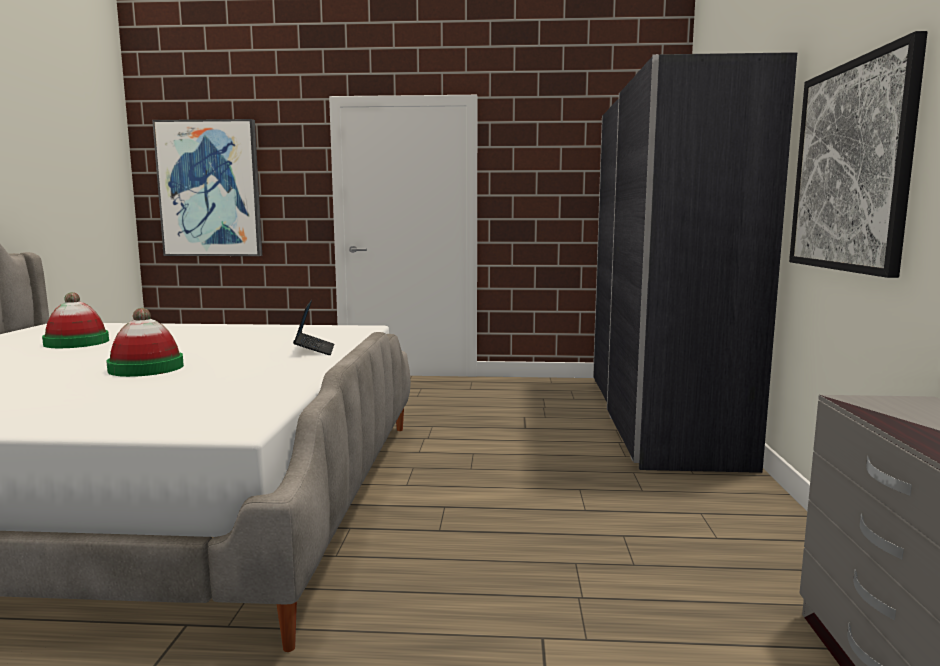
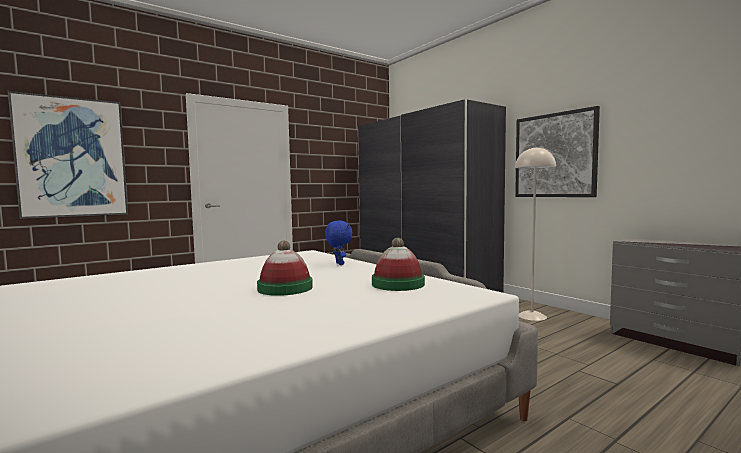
camera: 40 degrees left, 5 degrees down
hat [42,292,109,348] -> hat moved to [372,238,425,291]
laptop [293,300,334,355] -> blue plush toy [325,220,353,265]
none -> beige floor lamp [515,147,556,321]

